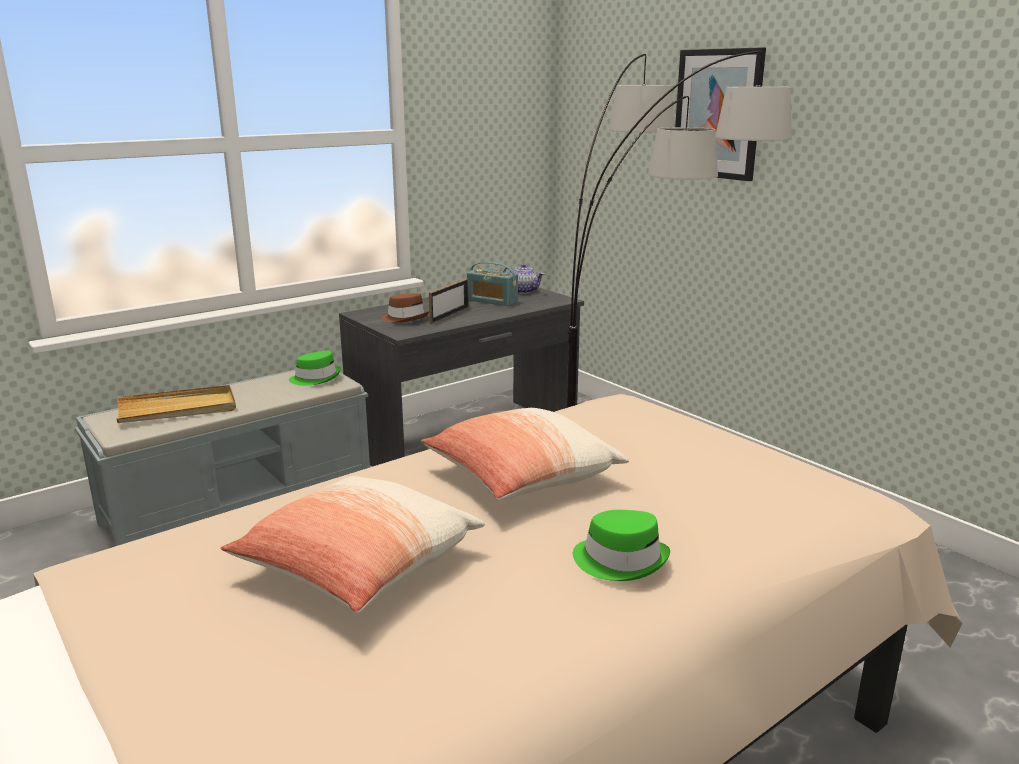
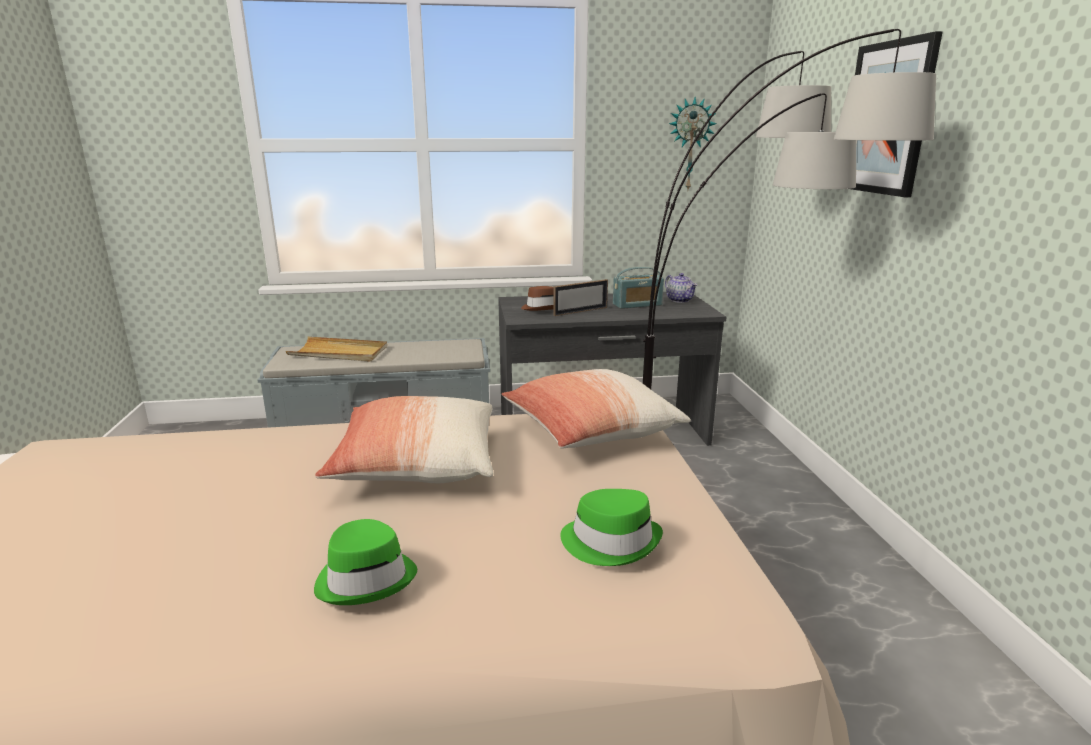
camera: 30 degrees right, 0 degrees up
pillow [221,476,485,614] -> pillow moved to [501,369,691,449]
green hat [289,351,341,386] -> green hat moved to [560,489,663,566]
radio [467,262,518,306] -> radio turned 75 degrees counterclockwise [613,267,664,309]
none -> wall clock [669,97,717,189]

